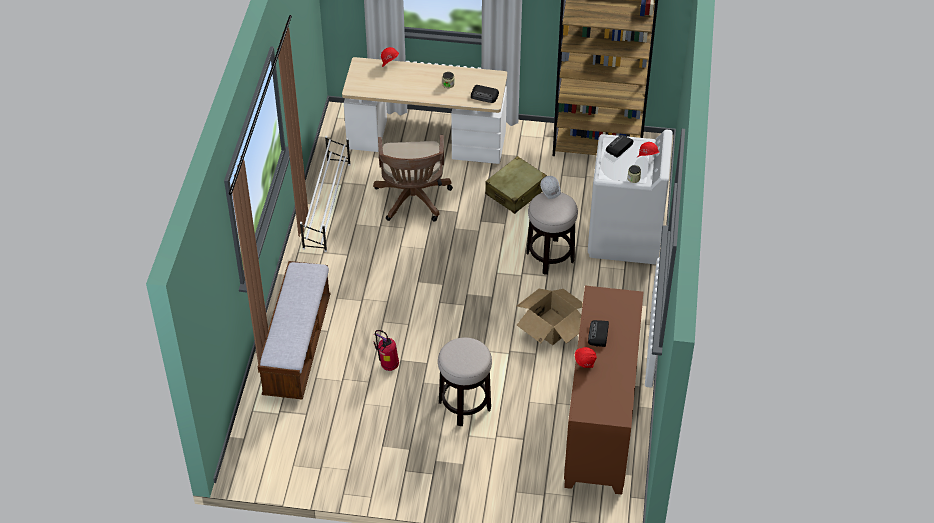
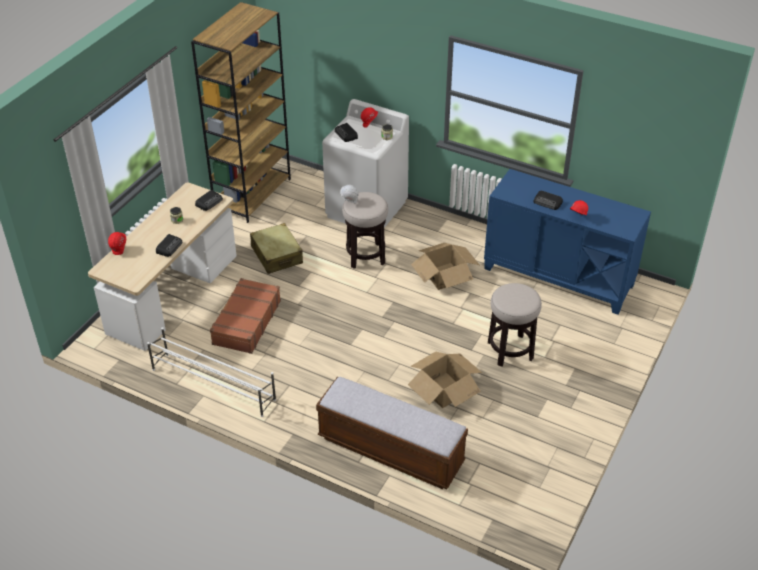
camera: 70 degrees left, 5 degrees down
brown office chair [373,135,453,221] -> brown suitcase [210,278,281,354]
fire extinguisher [373,330,399,371] -> cardboard box [408,352,482,408]
brown cabinet [564,286,643,495] -> blue cabinet [484,169,651,315]
none -> radio [156,234,182,257]

